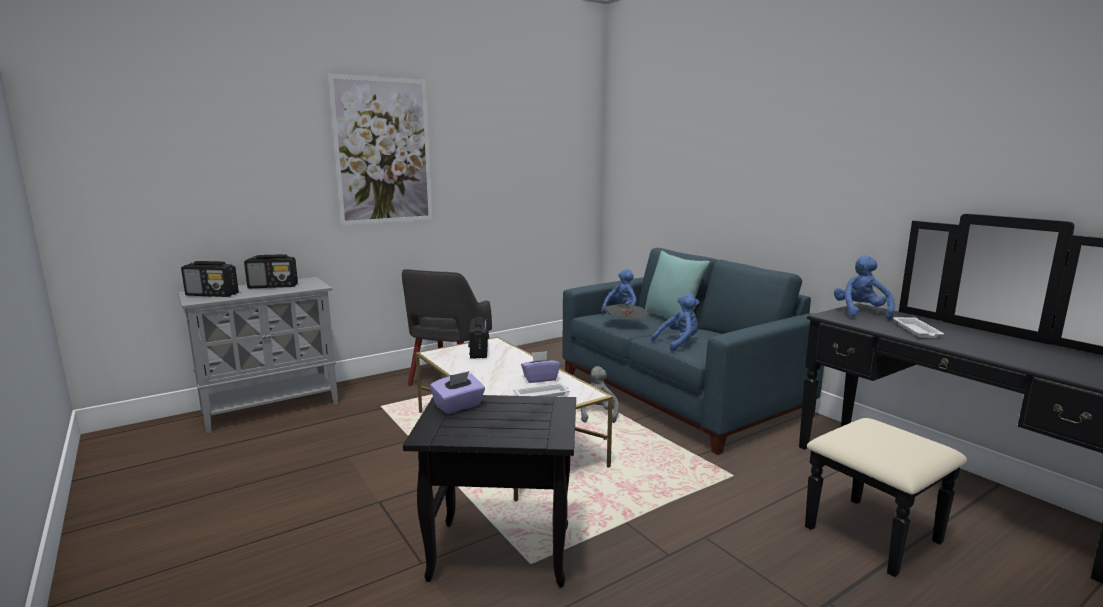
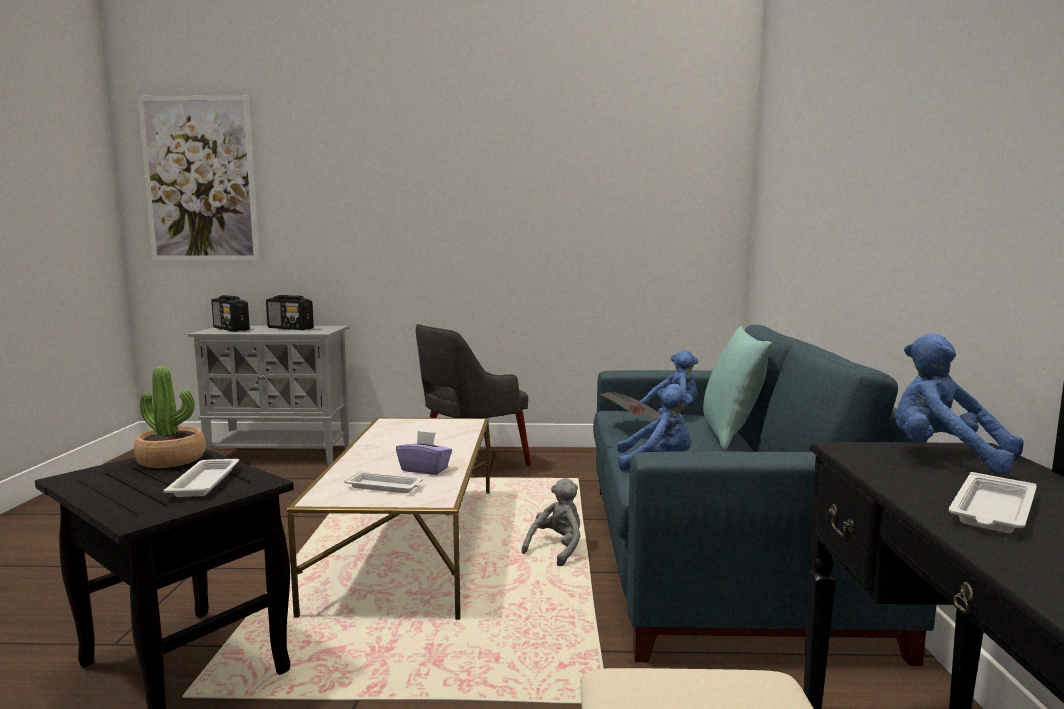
camera: 35 degrees right, 5 degrees down
picture [327,74,433,225] -> picture moved to [138,95,259,260]
purple tissue box [430,371,485,414] -> potted plant [134,366,206,468]
radio [468,317,488,359] -> none
blue plush toy [834,255,895,320] -> blue plush toy turned 90 degrees counterclockwise [895,333,1023,475]
none -> white tray [163,459,239,497]

